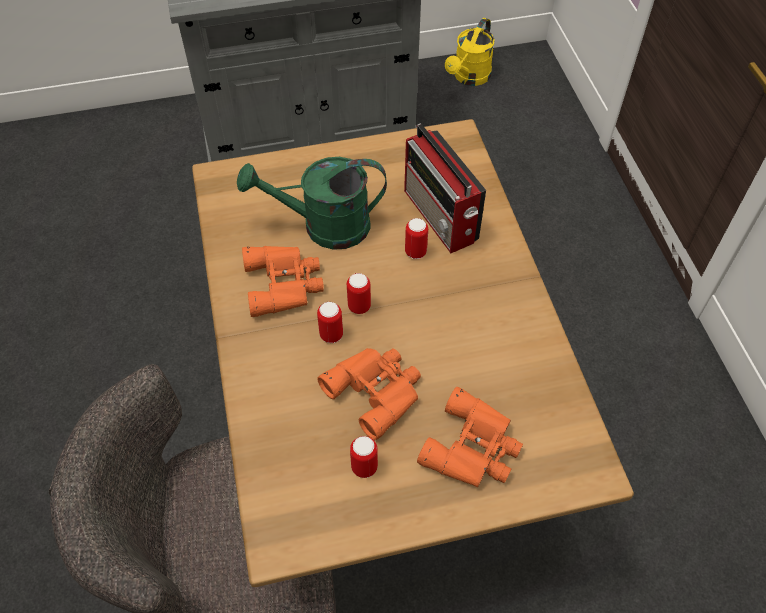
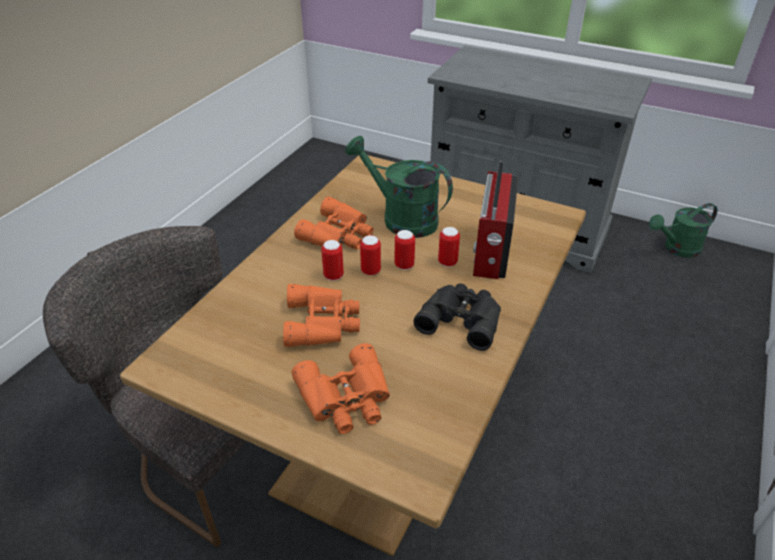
camera: 40 degrees right, 15 degrees down
can [350,436,378,478] -> can moved to [395,230,415,270]
yellow watering can [445,18,495,86] -> green watering can [649,203,718,258]
none -> black binoculars [414,284,501,351]

